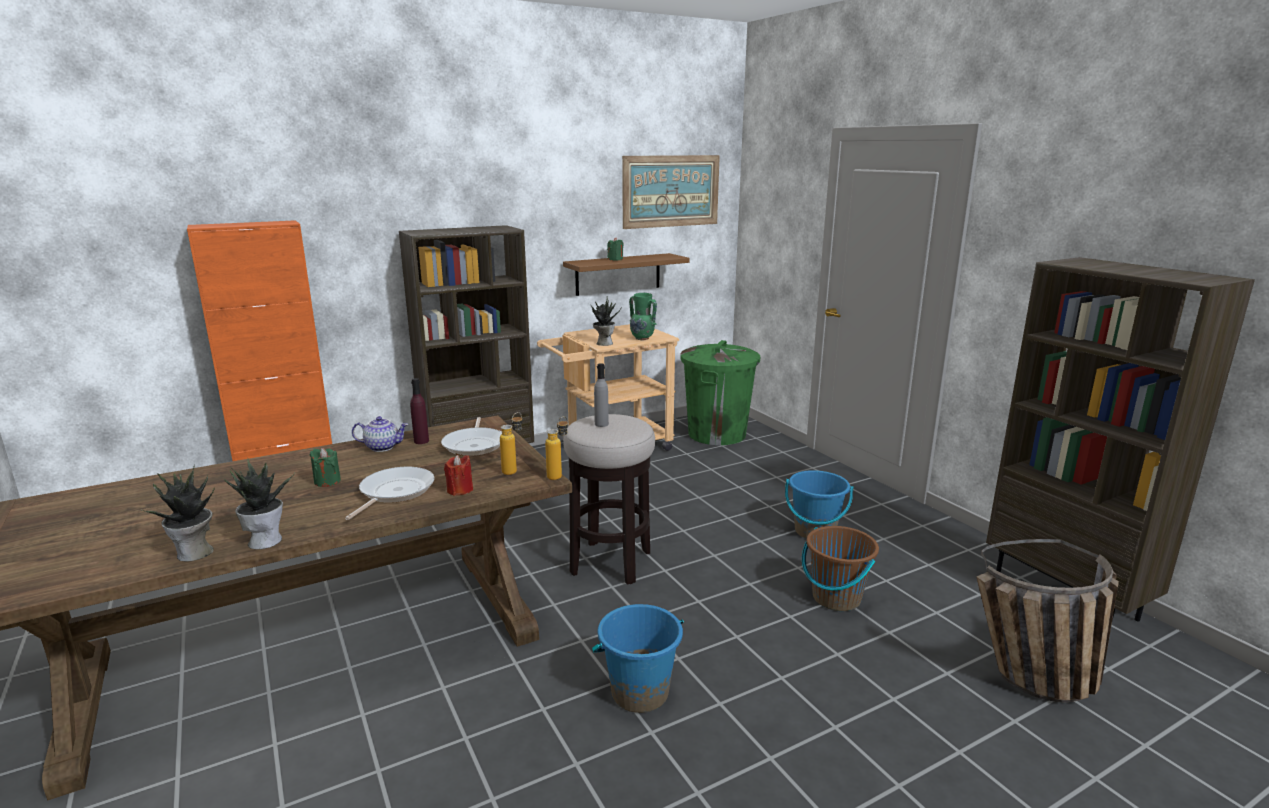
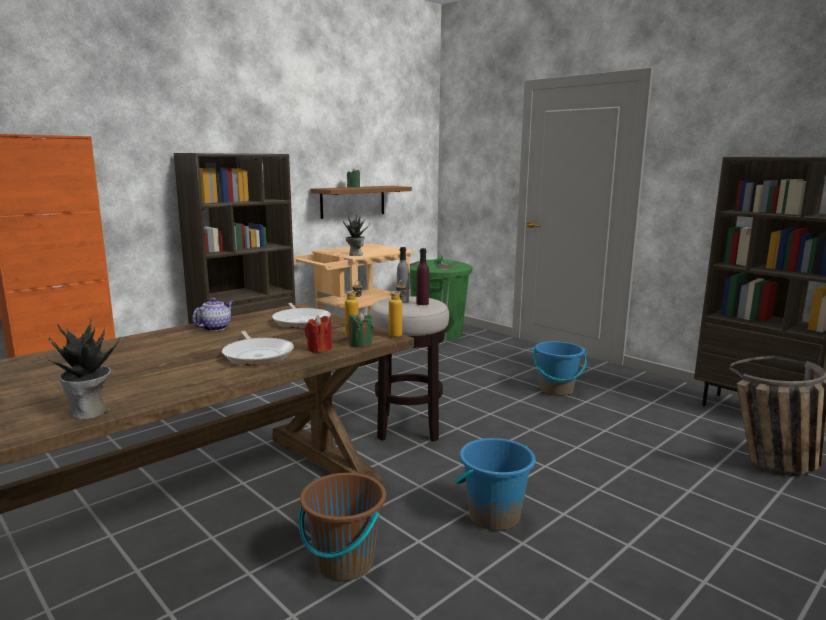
camera: 15 degrees left, 5 degrees down
potted plant [223,457,295,549] -> none
green candle [310,448,341,487] -> green candle moved to [349,312,373,348]
frying pan [345,467,434,520] -> frying pan turned 150 degrees clockwise [222,331,294,366]
teapot [352,416,409,452] -> teapot turned 45 degrees counterclockwise [192,298,233,331]
purple bottle [410,378,429,444] -> purple bottle moved to [416,248,429,305]
picture [622,155,720,229] -> none
green vase [629,293,657,341] -> none
brown bucket [802,526,879,611] -> brown bucket moved to [299,473,386,581]

